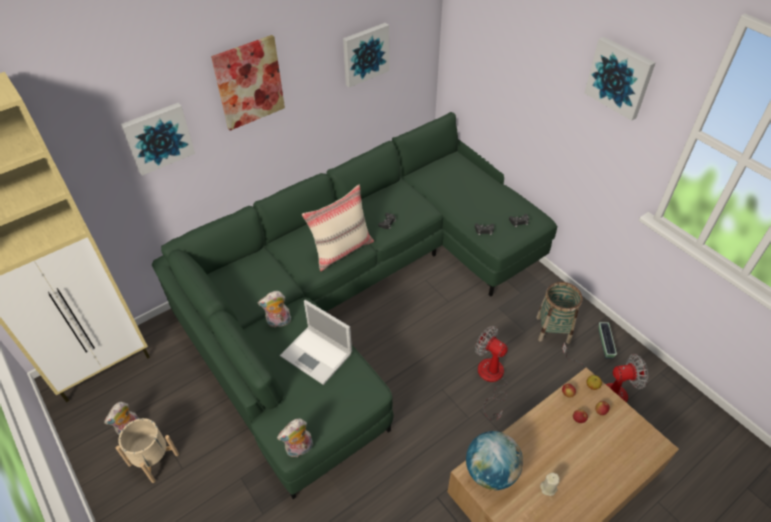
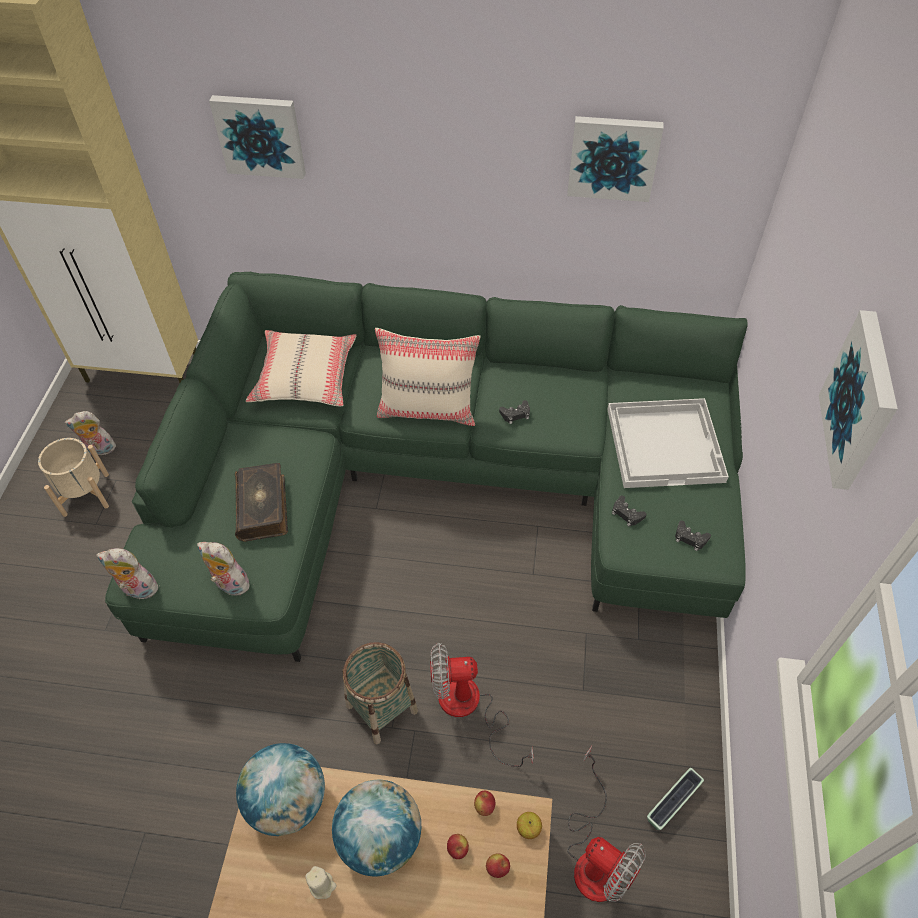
camera: 45 degrees right, 5 degrees up
picture [211,35,285,130] -> none
plush toy [258,291,291,328] -> plush toy moved to [197,542,250,596]
laptop [280,300,352,385] -> book [235,463,288,542]
fan [475,326,508,421] -> fan turned 90 degrees counterclockwise [430,643,534,767]
basket [536,282,582,344] -> basket moved to [342,642,418,744]
none -> beige pillow [246,330,356,406]
none -> globe [332,779,421,877]
none -> white tray [607,398,729,488]

